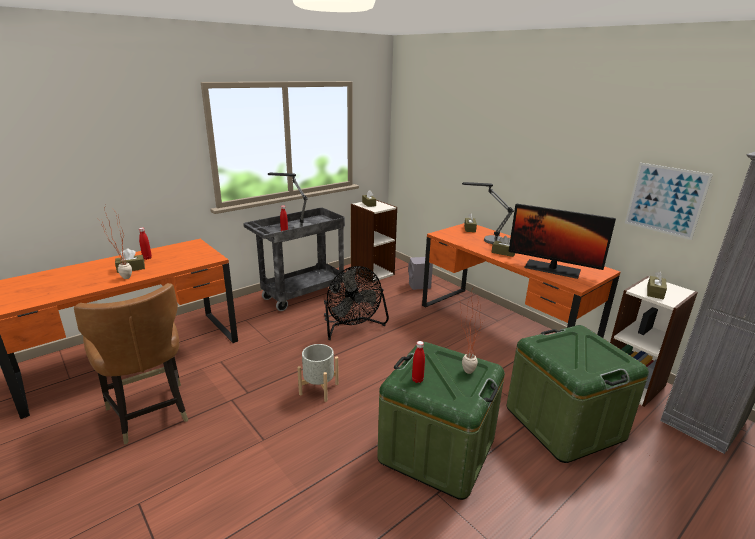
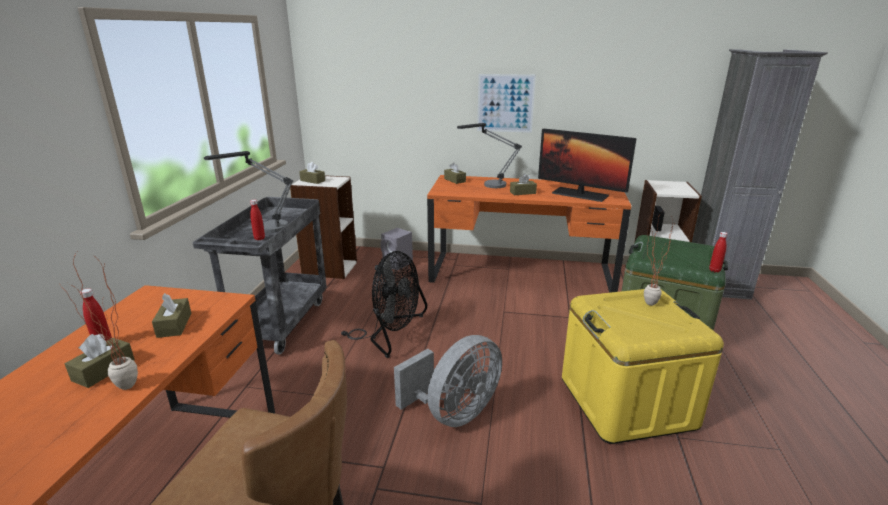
camera: 40 degrees left, 0 degrees up
grey planter [297,344,339,402] -> grey fan [394,335,502,427]
green storage box [377,342,505,500] -> yellow storage box [562,289,724,444]
red bottle [412,341,425,383] -> red bottle moved to [709,232,727,272]
monitor [509,204,616,279] -> monitor turned 45 degrees clockwise [538,129,636,202]
picture [625,163,713,240] -> picture moved to [477,74,536,133]
brown tissue box [647,271,667,299] -> brown tissue box moved to [152,293,191,338]

